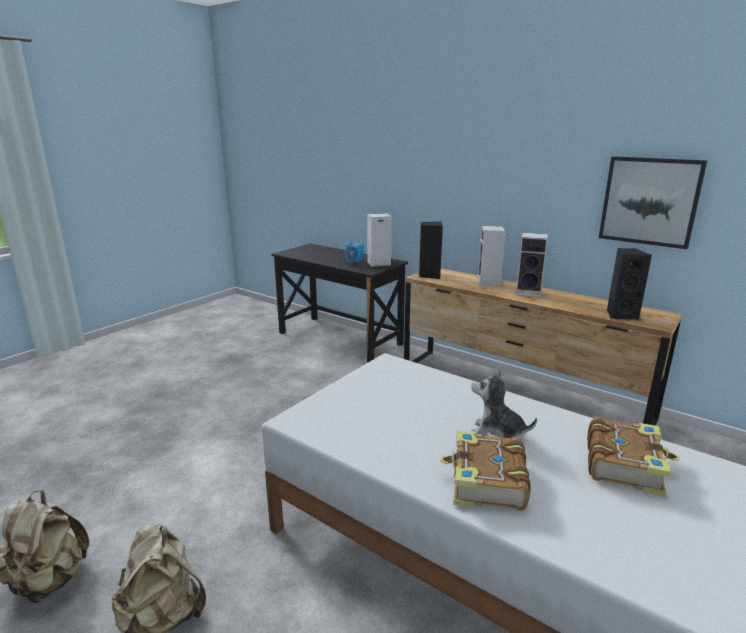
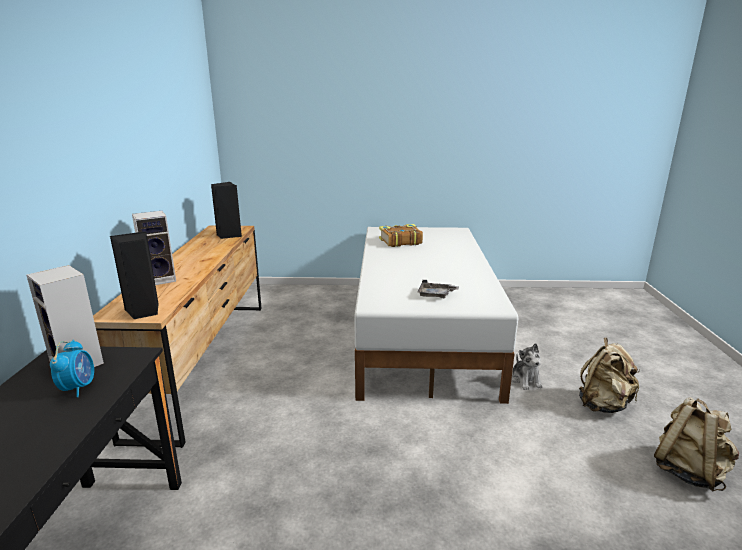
camera: 125 degrees left, 0 degrees up
book [440,430,531,511] -> none
plush toy [471,371,537,439] -> plush toy moved to [512,343,543,390]
speaker [516,233,548,297] -> none
picture [599,156,707,249] -> none
none -> grey tray [417,280,459,298]

